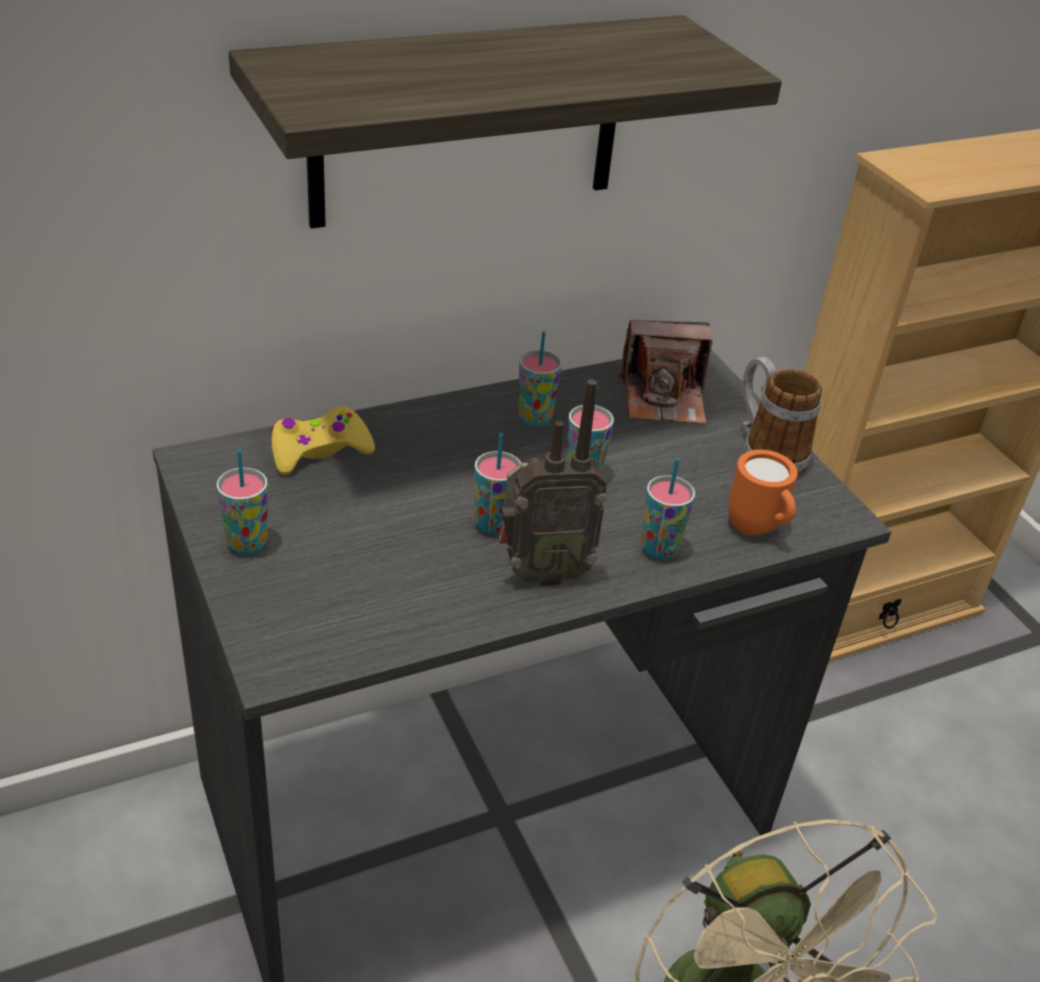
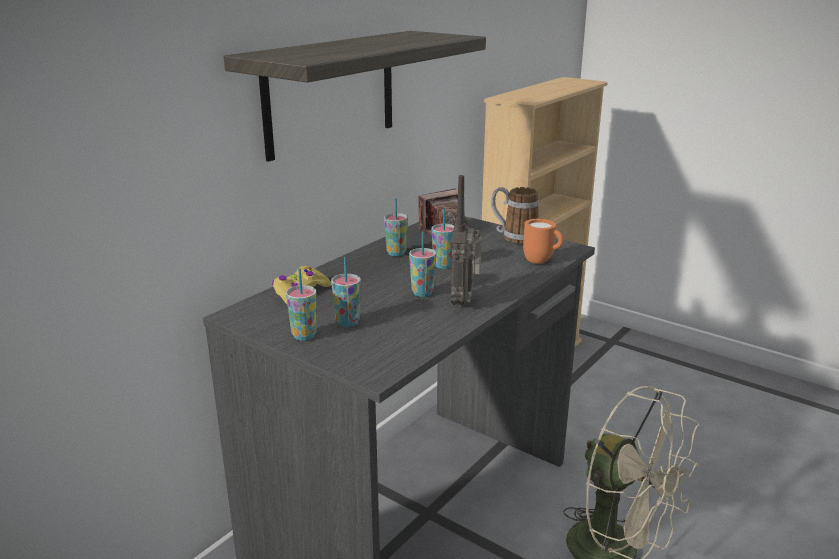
camera: 25 degrees left, 15 degrees down
radio [499,379,607,586] -> radio turned 135 degrees clockwise [451,175,482,305]
cup [641,458,695,560] -> cup moved to [331,257,361,327]

